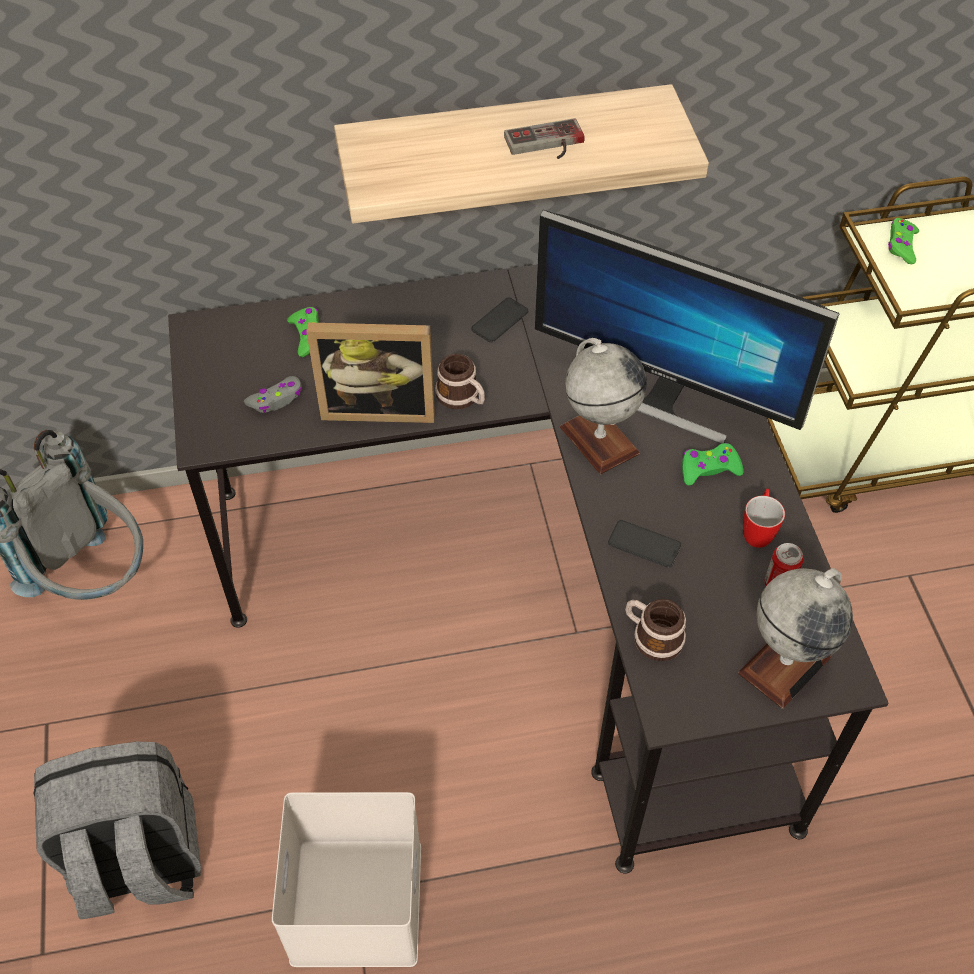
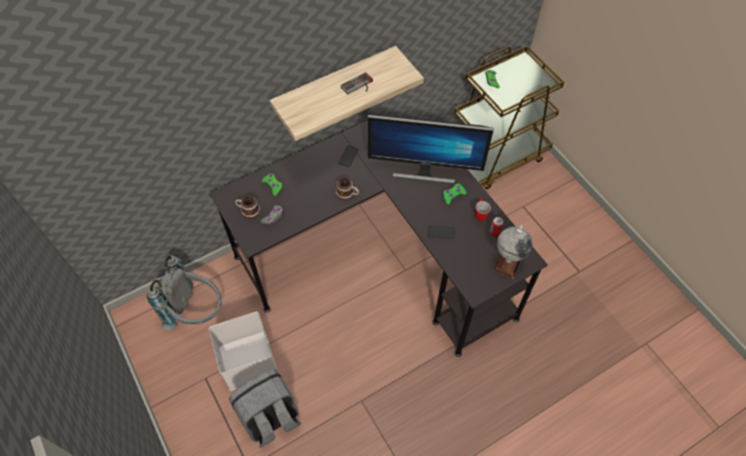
camera: 20 degrees left, 5 degrees up
white storage box [272,792,421,967] -> white storage box moved to [209,312,277,391]
picture frame [306,322,435,423] -> none
globe [560,338,647,474] -> none
mug [625,599,686,661] -> mug moved to [235,196,260,219]

